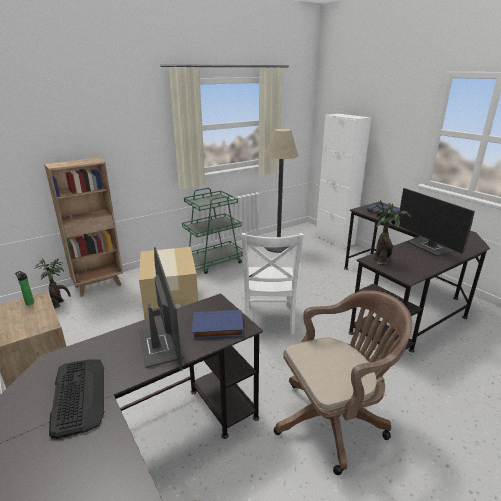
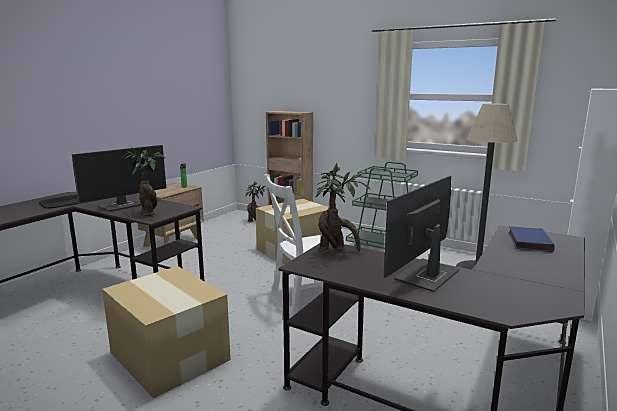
camera: 65 degrees right, 10 degrees down
blue book [192,310,244,339] -> potted plant [121,146,166,216]
brown office chair [274,290,412,475] -> cardboard box [102,266,231,399]

